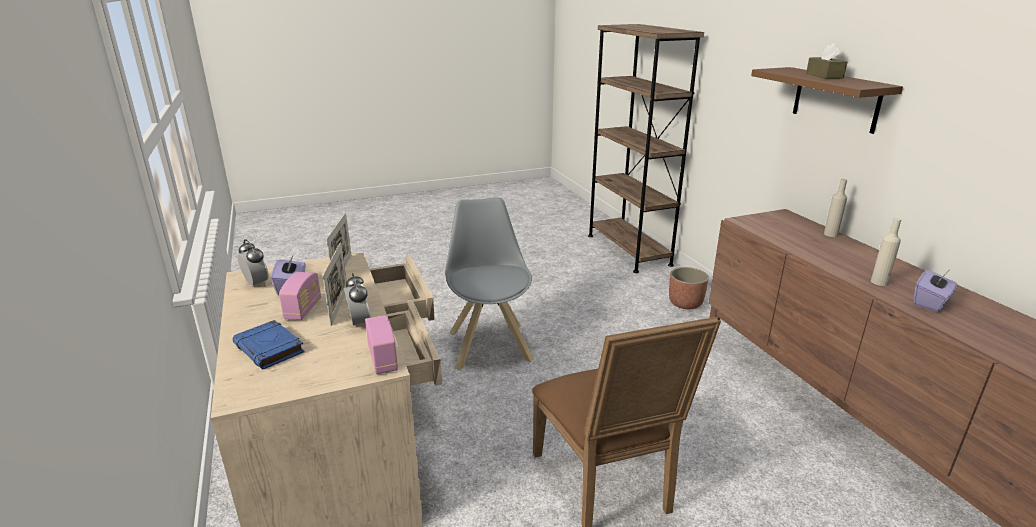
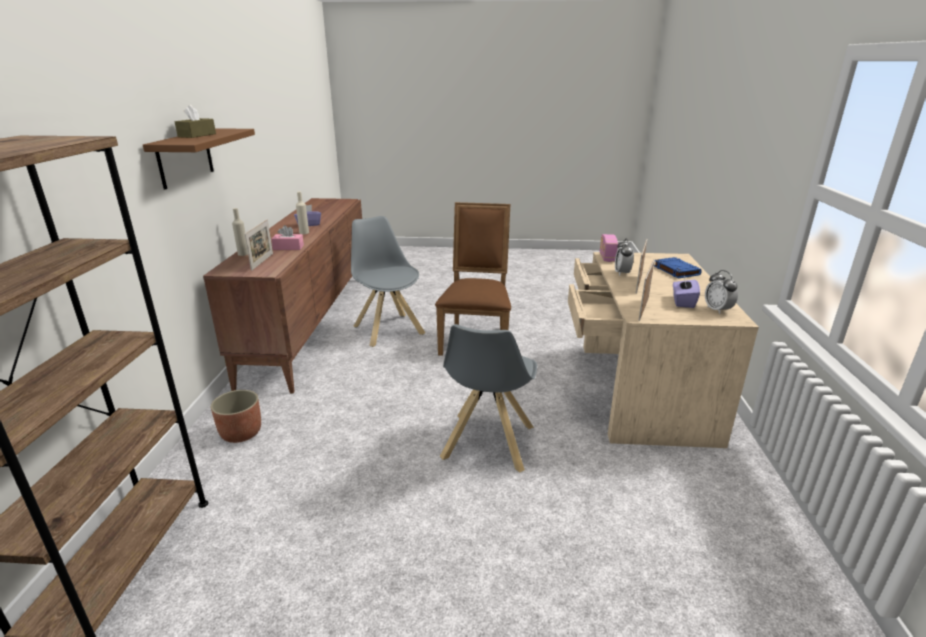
camera: 155 degrees left, 0 degrees up
radio [279,272,321,320] -> none
none -> picture frame [245,219,273,271]
none -> pink tissue box [271,225,304,250]
none -> grey chair [351,216,425,347]

